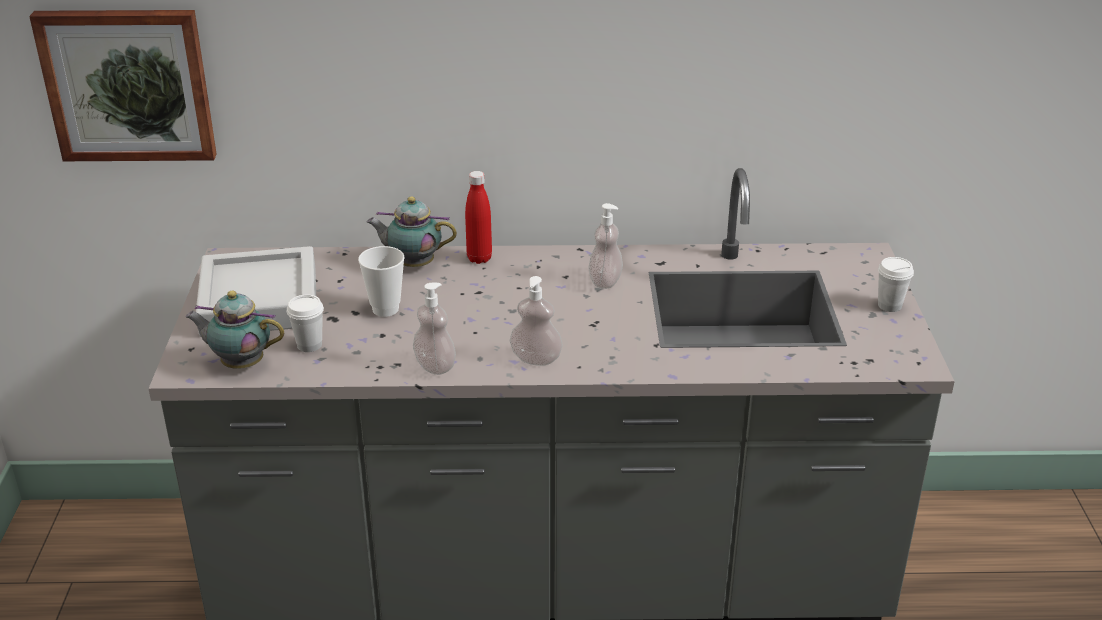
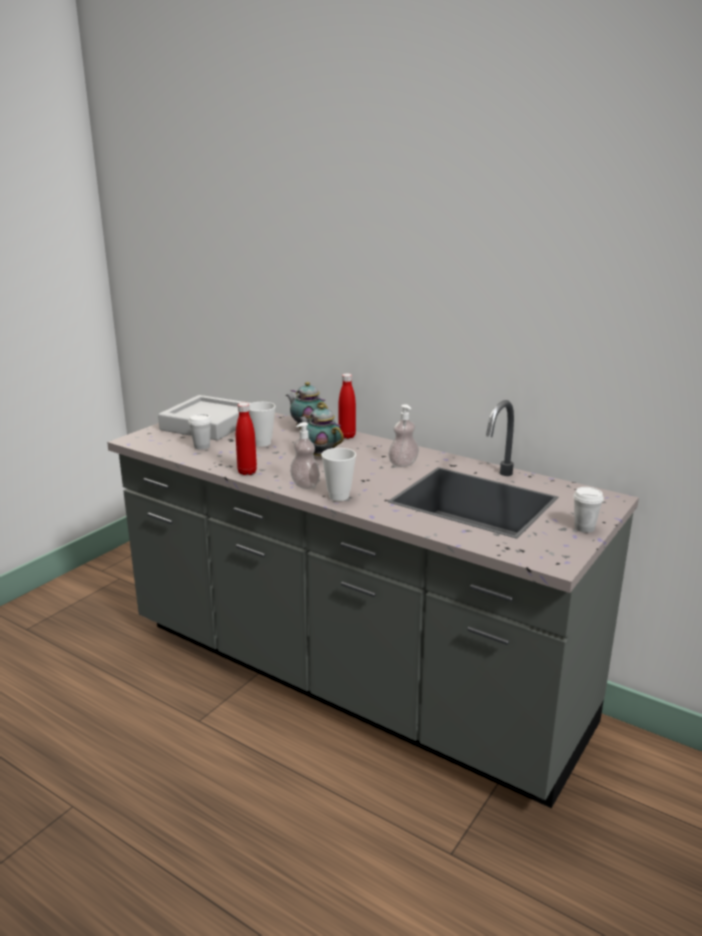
camera: 35 degrees right, 10 degrees down
picture [29,10,217,161] -> none
teapot [185,291,284,369] -> teapot moved to [299,405,344,456]
soap dispenser [413,283,456,375] -> red bottle [236,403,257,475]
none -> cup [321,448,356,501]

